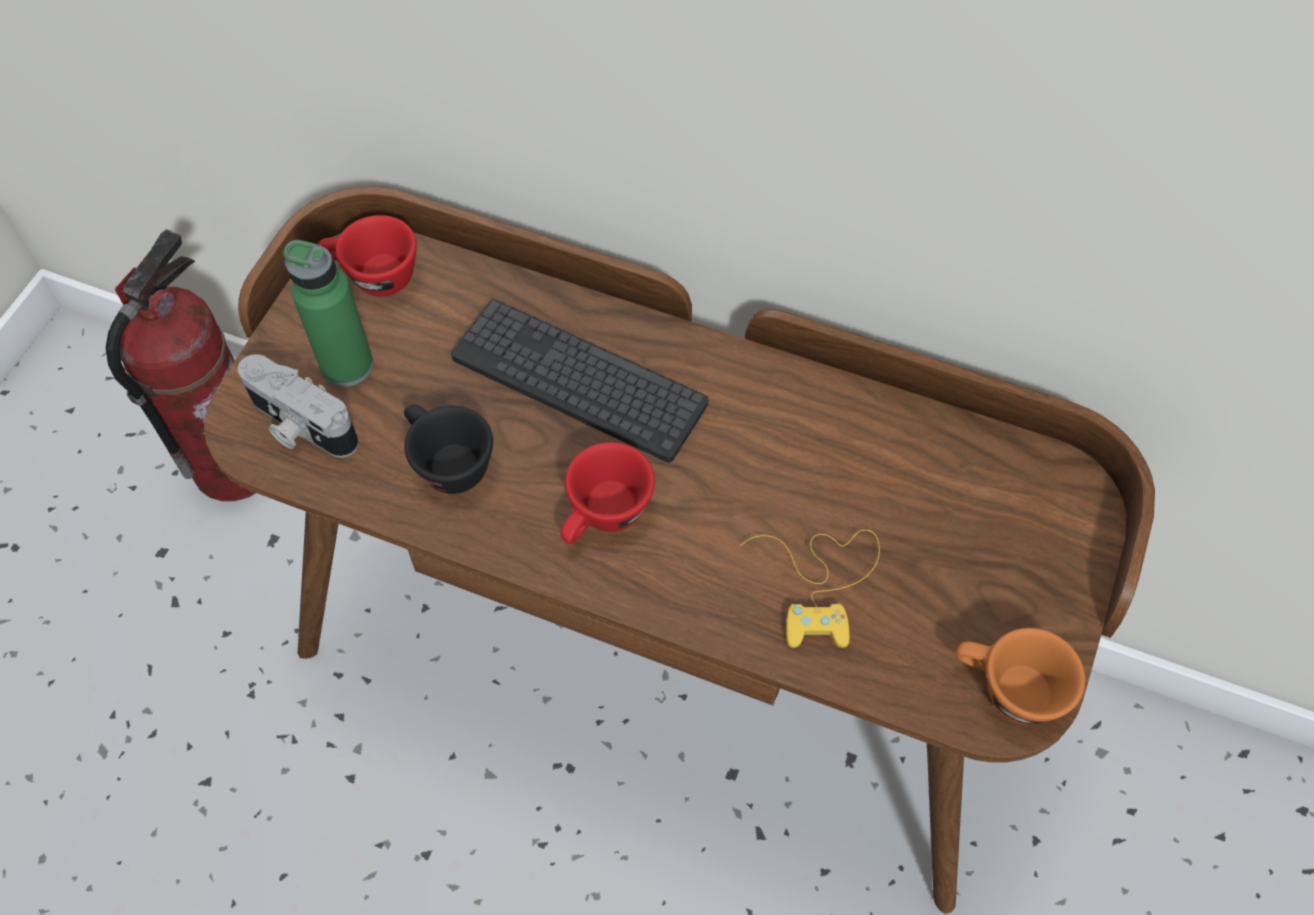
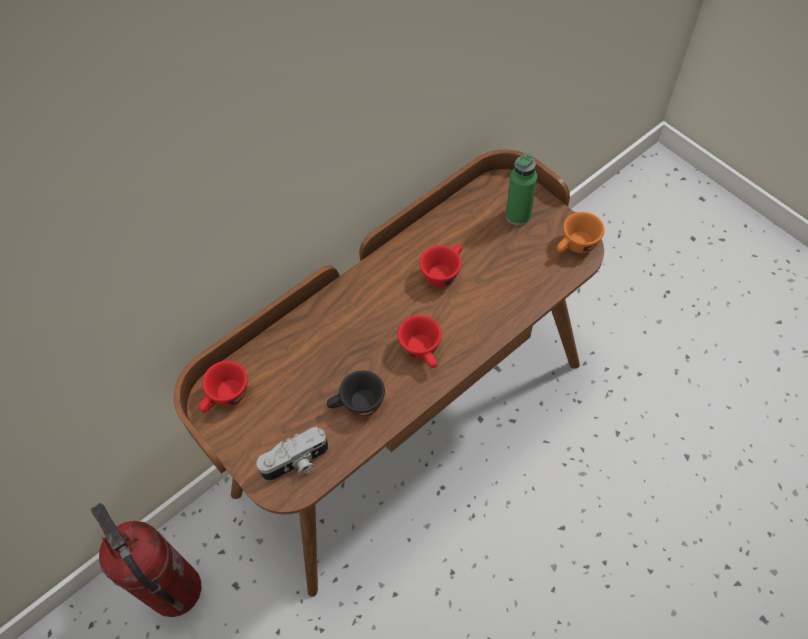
camera: 60 degrees left, 0 degrees up
green bottle [283,240,373,387] -> green bottle moved to [506,153,537,225]
keyboard [451,299,708,463] -> none
yellow game controller [740,529,880,648] -> none
none -> red cup [420,244,462,288]

